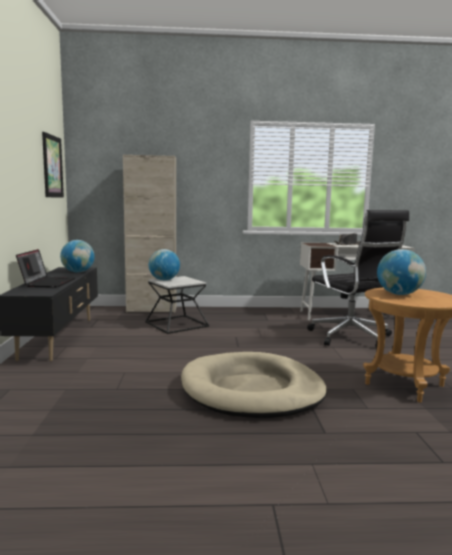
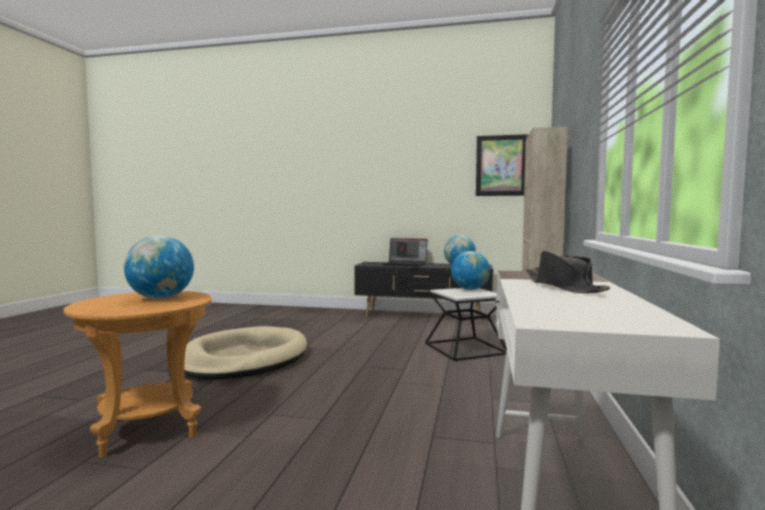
camera: 105 degrees right, 5 degrees down
black office chair [307,210,409,348] -> none

